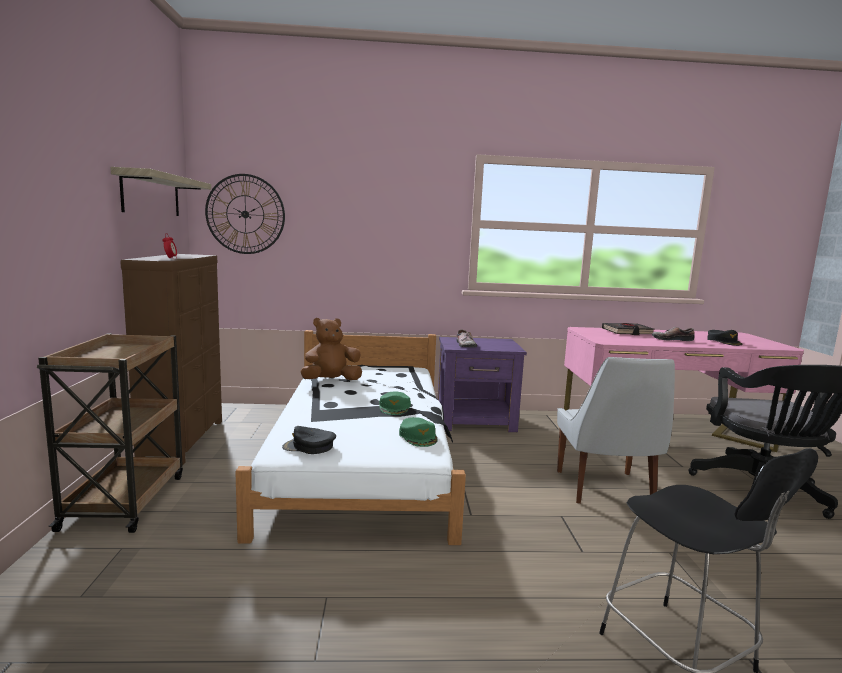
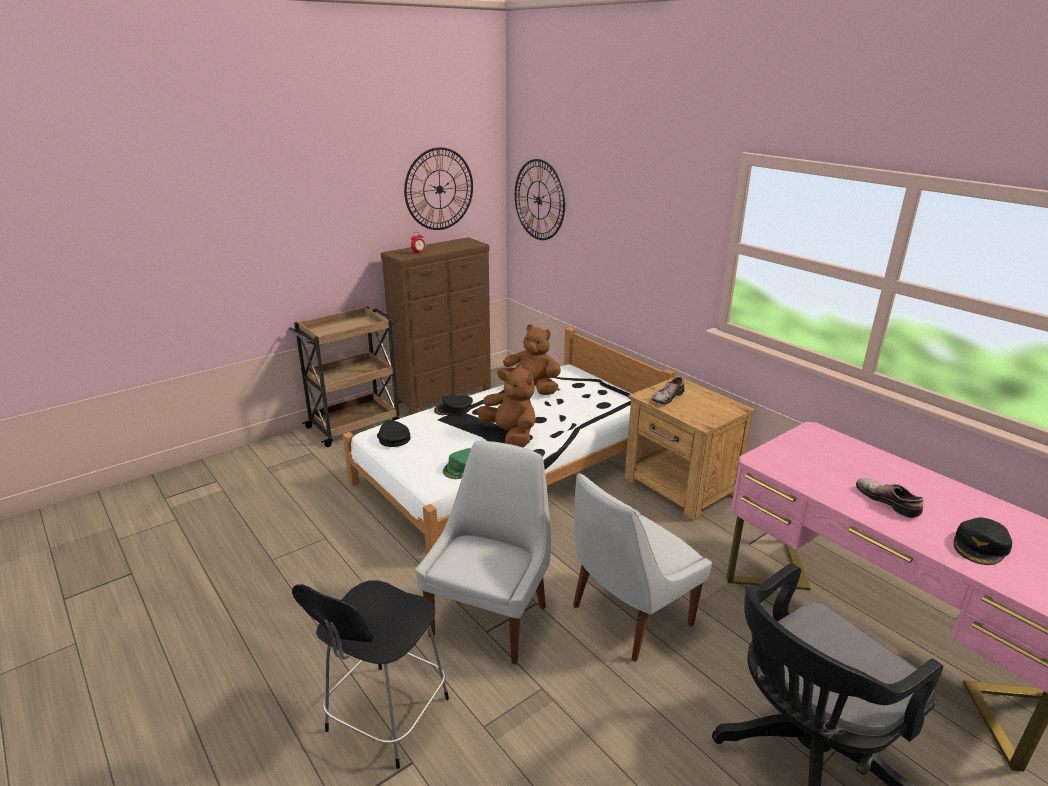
camera: 55 degrees right, 15 degrees up
shelf [110,167,211,216] -> wall clock [404,147,473,230]
green cap [379,392,411,415] -> brown plush toy [477,364,536,448]
purple nightstand [438,337,527,432] -> brown nightstand [624,376,755,521]
black book [602,323,655,335] -> none
none -> white chair [415,441,551,665]
none -> black cap [434,395,473,415]

